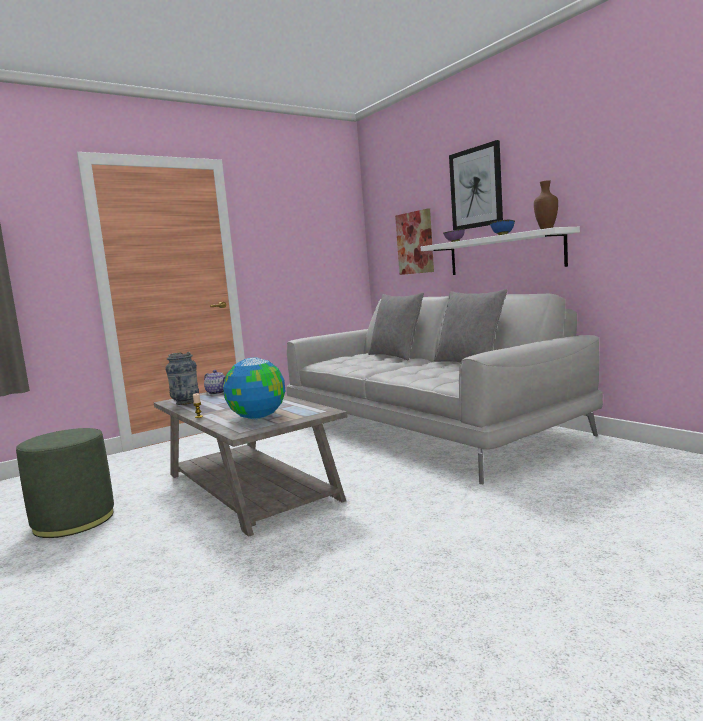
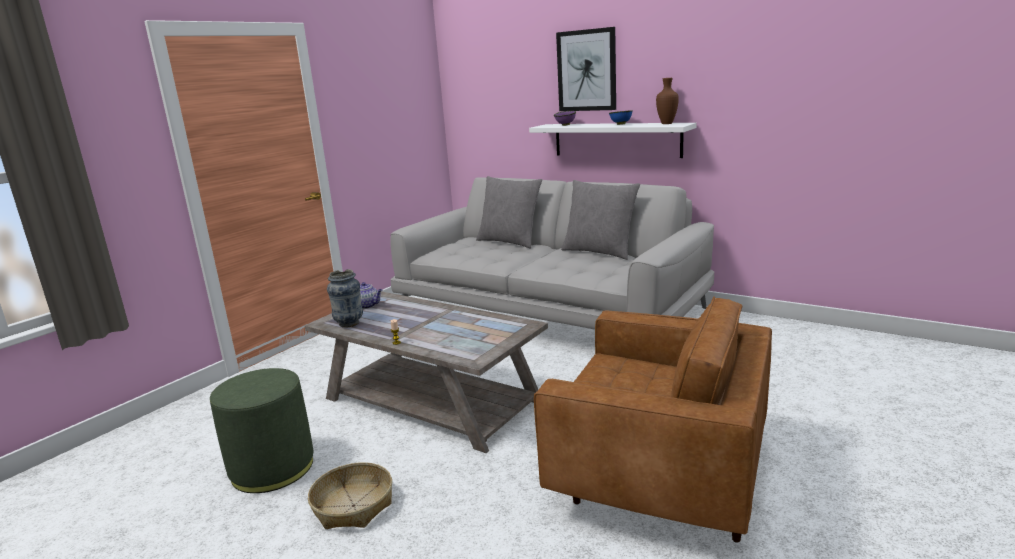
camera: 20 degrees left, 10 degrees up
globe [223,357,286,419] -> none
picture [395,208,434,275] -> none
none -> basket [308,462,392,529]
none -> brown armchair [534,296,772,543]

